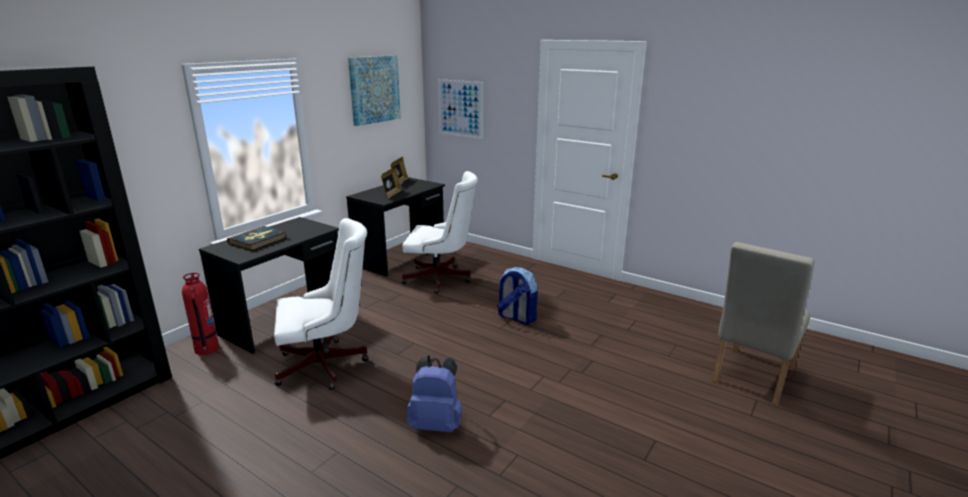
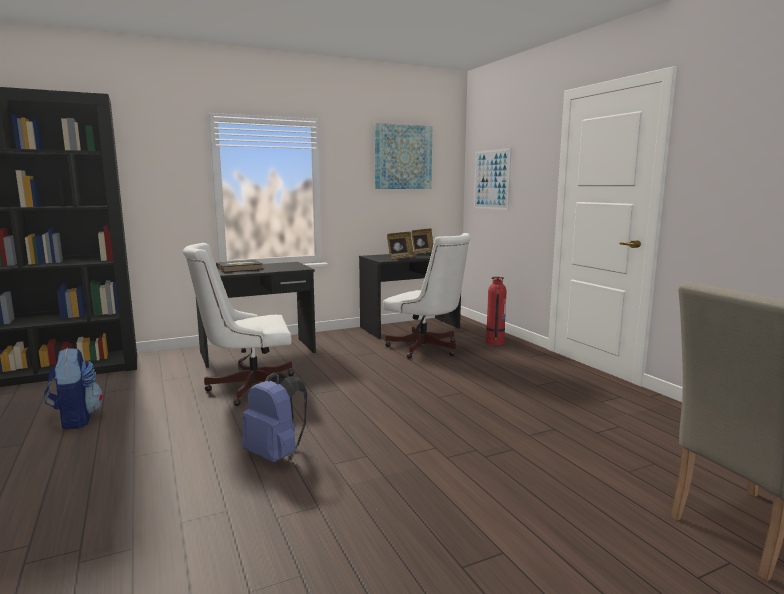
camera: 30 degrees right, 10 degrees down
fire extinguisher [182,273,219,355] -> fire extinguisher moved to [486,277,507,345]
white office chair [274,218,368,390] -> white office chair turned 150 degrees clockwise [183,243,295,406]
backpack [497,267,538,324] -> backpack moved to [44,348,103,430]

